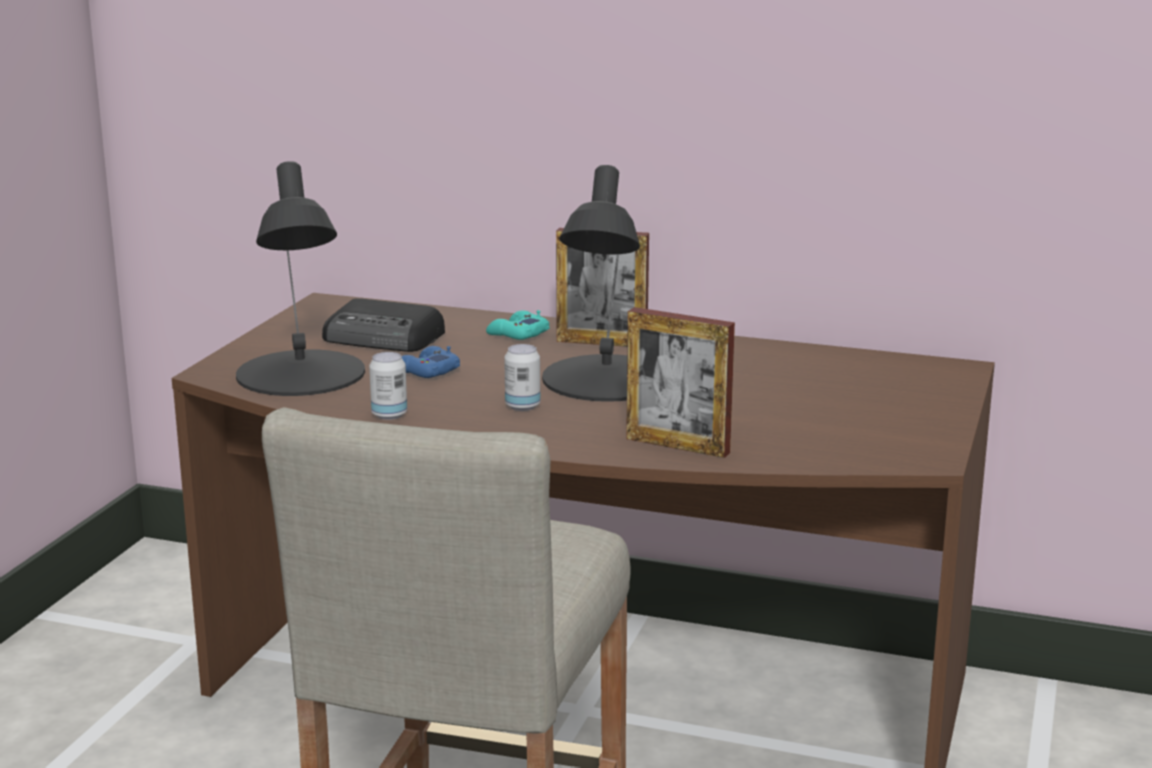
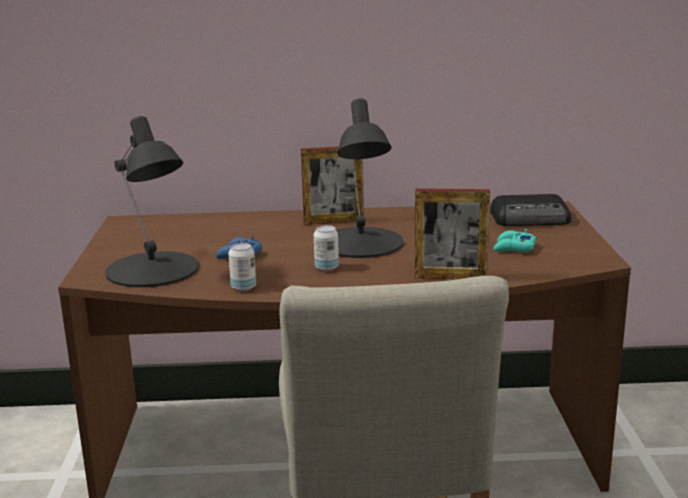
camera: 20 degrees left, 0 degrees up
radio [322,298,445,352] -> radio moved to [490,194,571,226]
turquoise game controller [486,310,550,340] -> turquoise game controller moved to [493,229,536,252]

